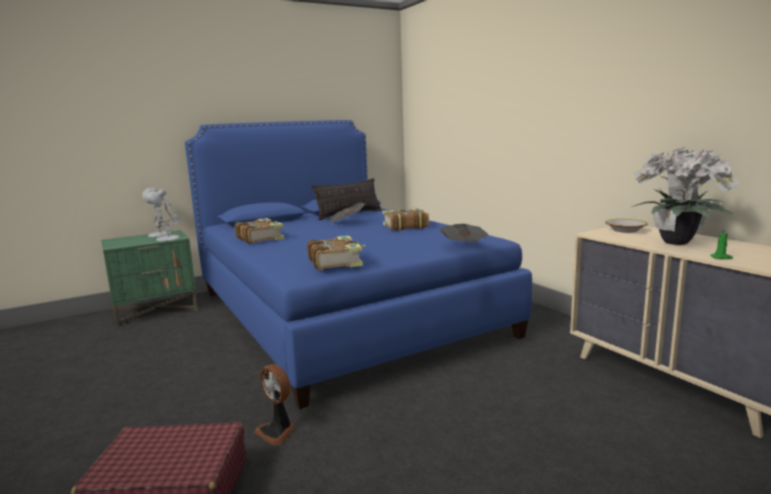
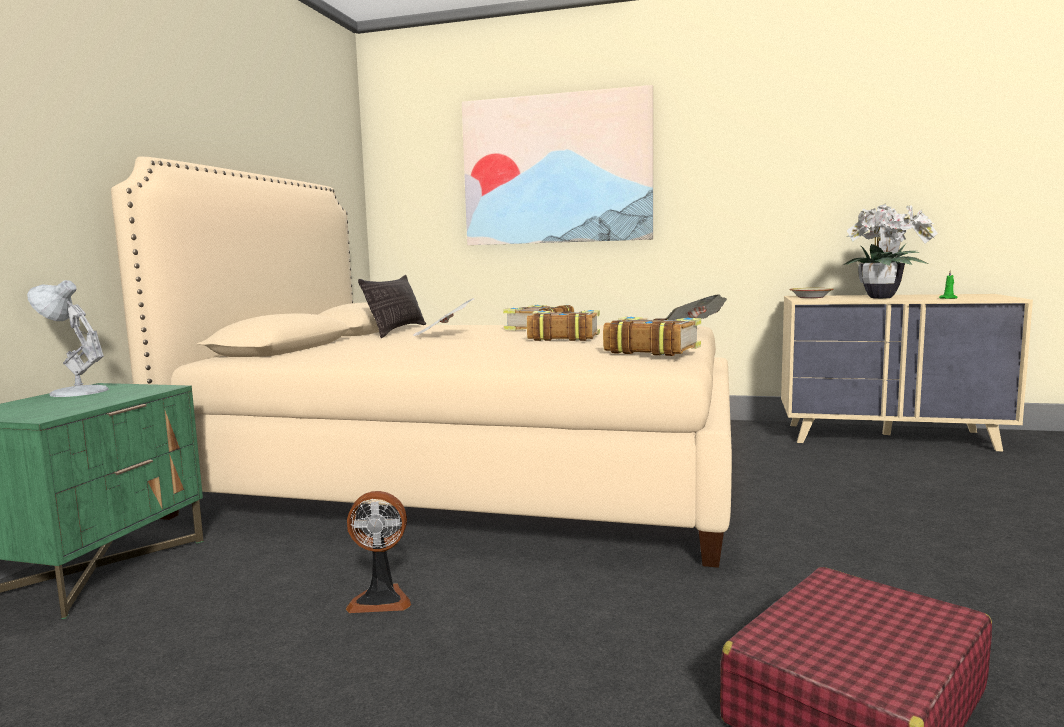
camera: 45 degrees left, 5 degrees down
white table lamp [146,189,180,241] -> none
blue bed [185,120,532,409] -> beige bed [111,157,732,568]
book [235,218,285,244] -> book moved to [527,310,600,341]
fan [254,364,295,445] -> fan moved to [346,491,411,613]
none -> picture [462,85,653,245]

